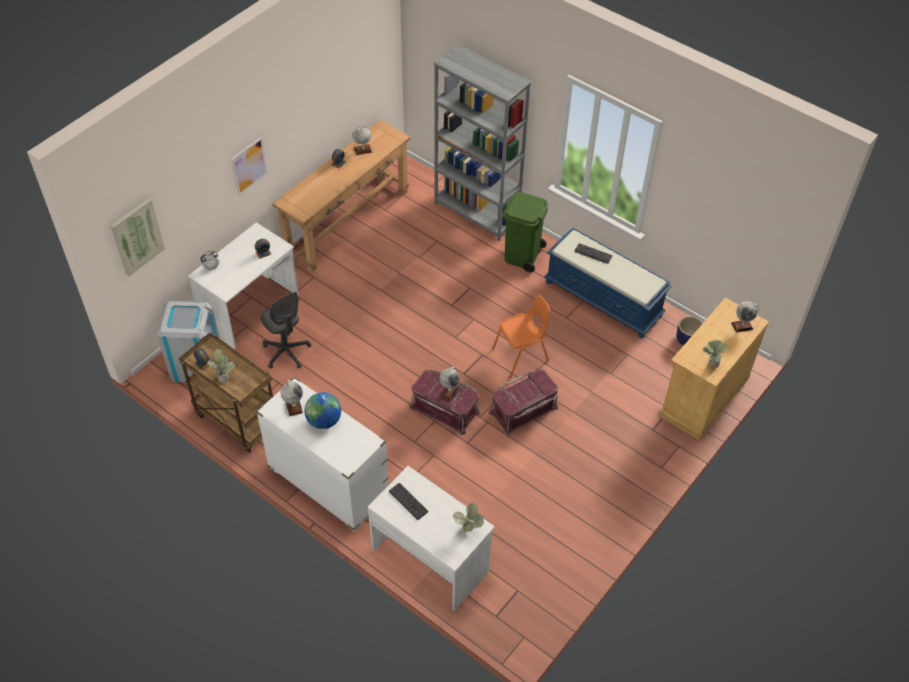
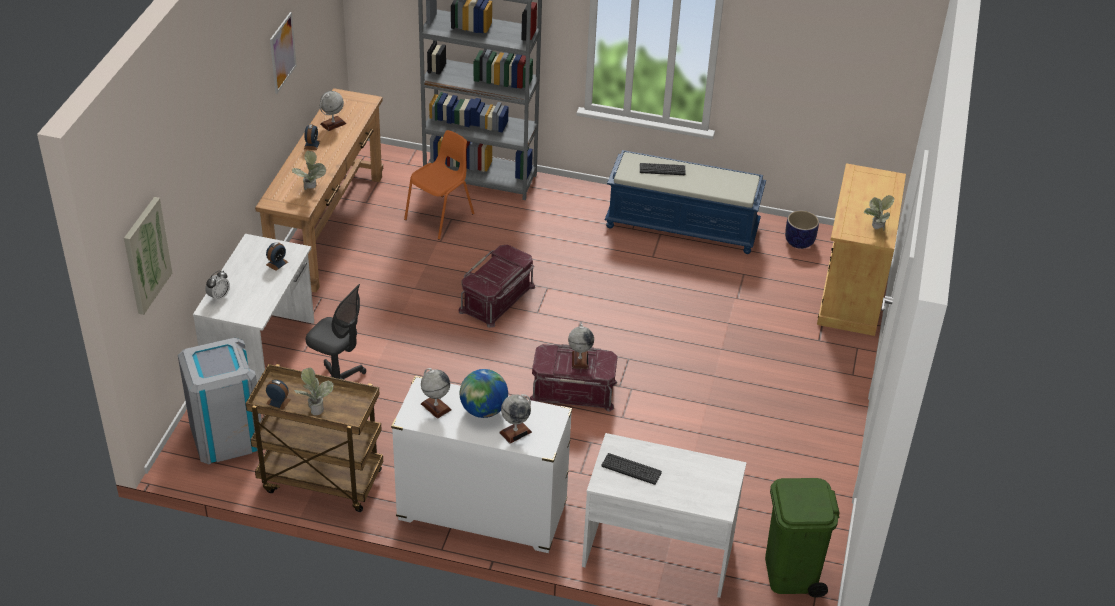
camera: 25 degrees left, 10 degrees down
picture [231,137,268,196] -> picture moved to [270,12,297,94]
potted plant [452,503,484,533] -> potted plant moved to [292,151,326,190]
red storage box [489,369,558,435] -> red storage box moved to [458,245,535,328]
orange chair [492,295,551,378] -> orange chair moved to [404,130,474,240]
green trash can [503,192,548,273] -> green trash can moved to [765,478,840,598]
globe [731,301,759,332] -> globe moved to [499,394,532,444]

